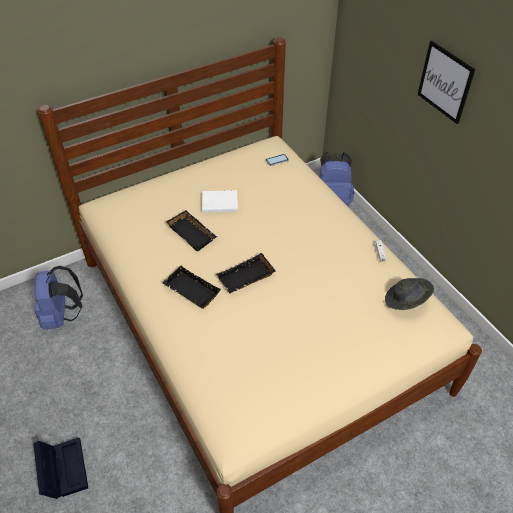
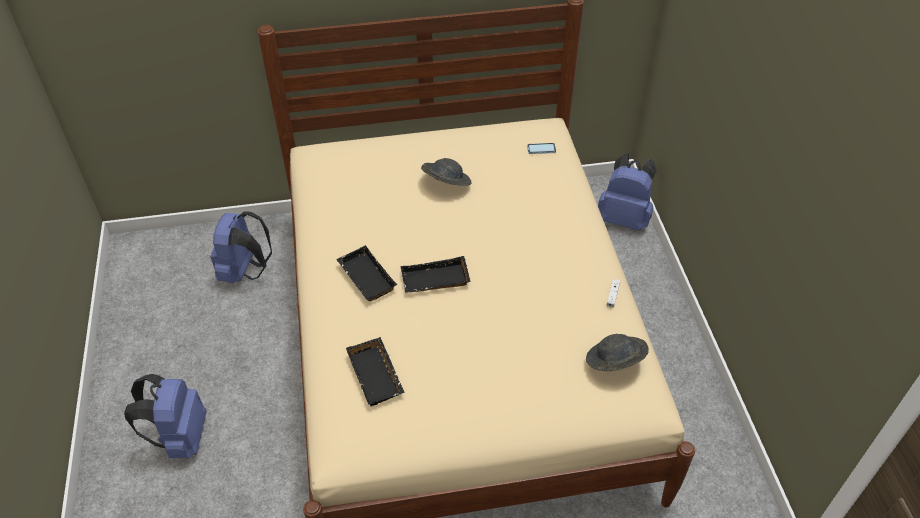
camera: 20 degrees right, 0 degrees up
black storage box [33,438,88,499] -> blue backpack [124,374,207,458]
black tray [166,210,217,252] -> black tray moved to [346,337,405,407]
white book [202,190,238,213] -> grey hat [421,158,472,186]
picture [418,40,475,124] -> none

